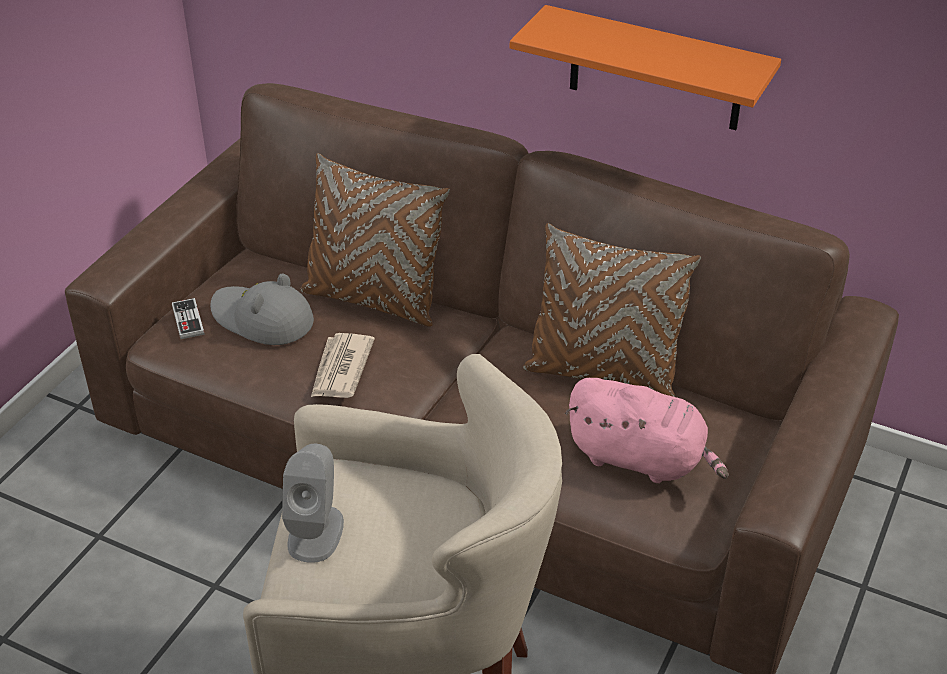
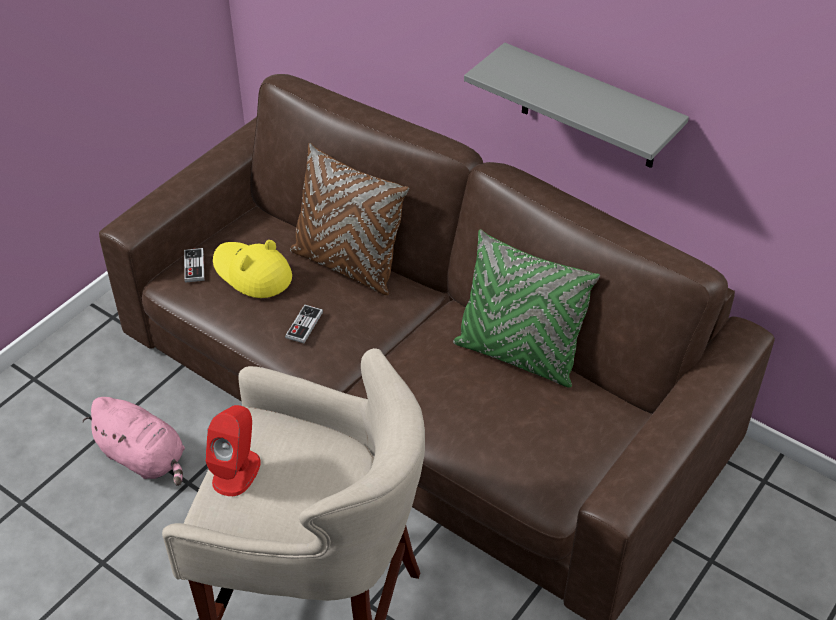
camera: 10 degrees right, 5 degrees up
grey hat [210,274,314,345] -> yellow hat [213,240,292,298]
grey speaker [282,444,344,563] -> red speaker [205,405,261,496]
newspaper [311,333,375,398] -> game controller [285,305,323,343]
orange shelf [510,5,781,130] -> grey shelf [464,43,689,168]
brown pillow [523,223,701,397] -> green pillow [453,229,600,388]
pink plush toy [565,378,728,483] -> pink plush toy moved to [82,397,185,486]

